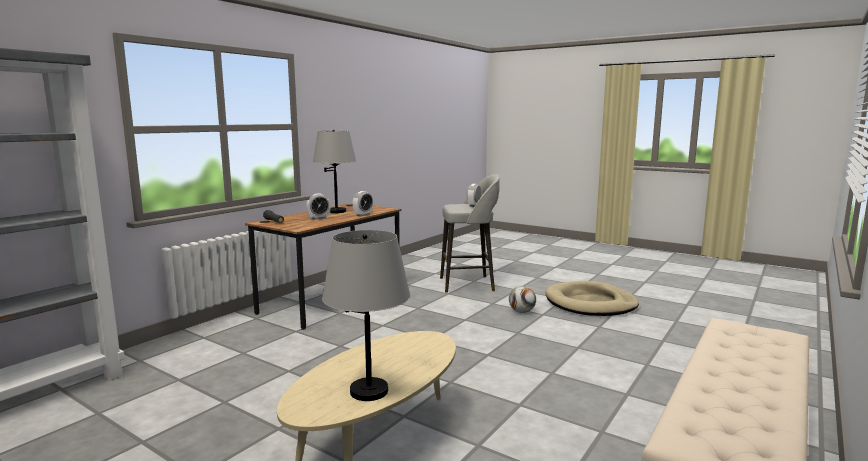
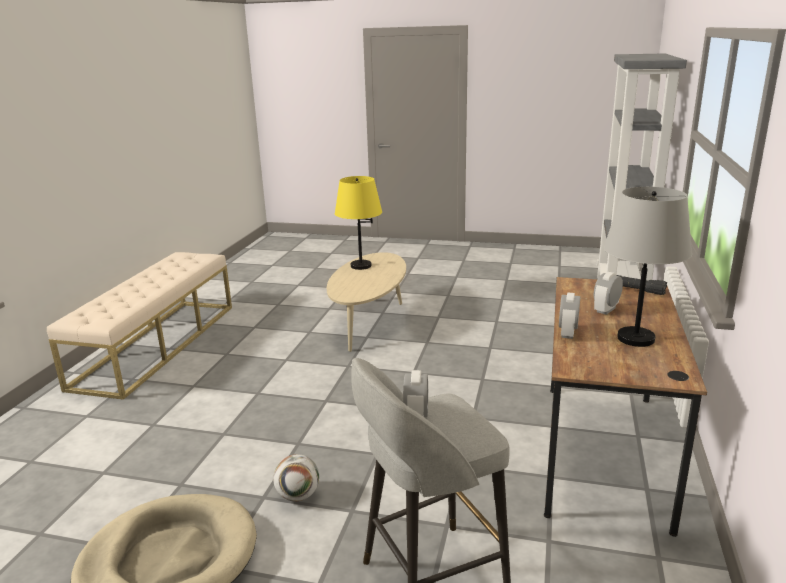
camera: 160 degrees right, 10 degrees up
grey table lamp [322,230,410,401] -> yellow table lamp [335,176,382,270]

